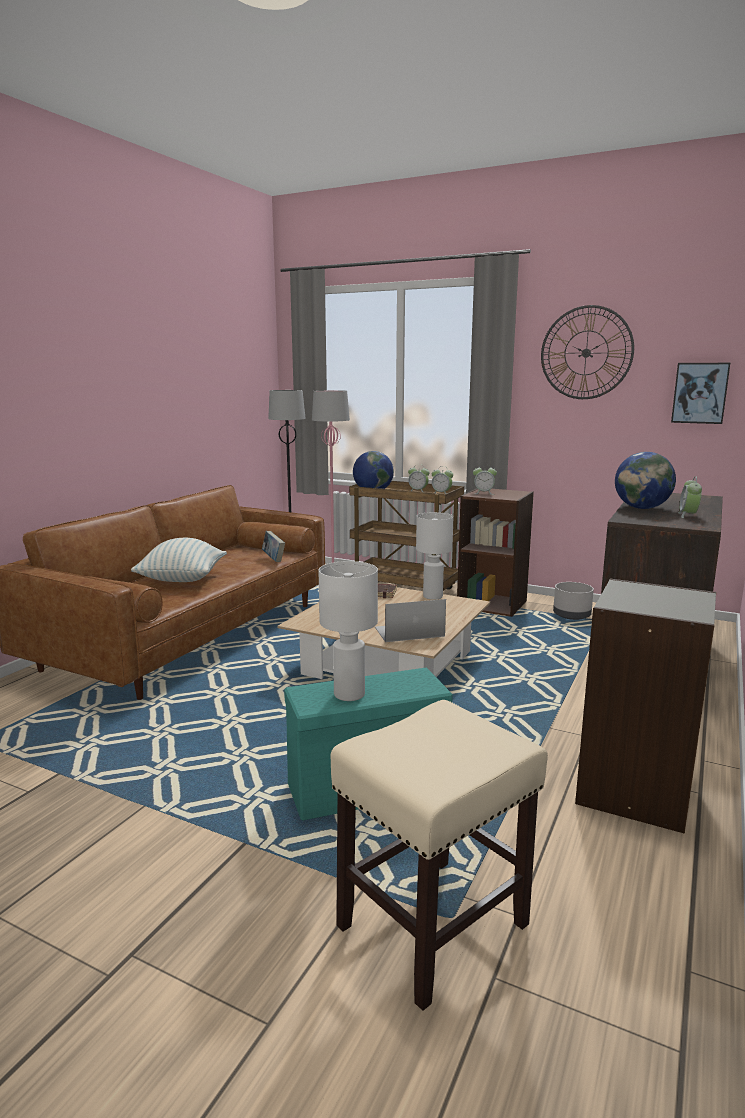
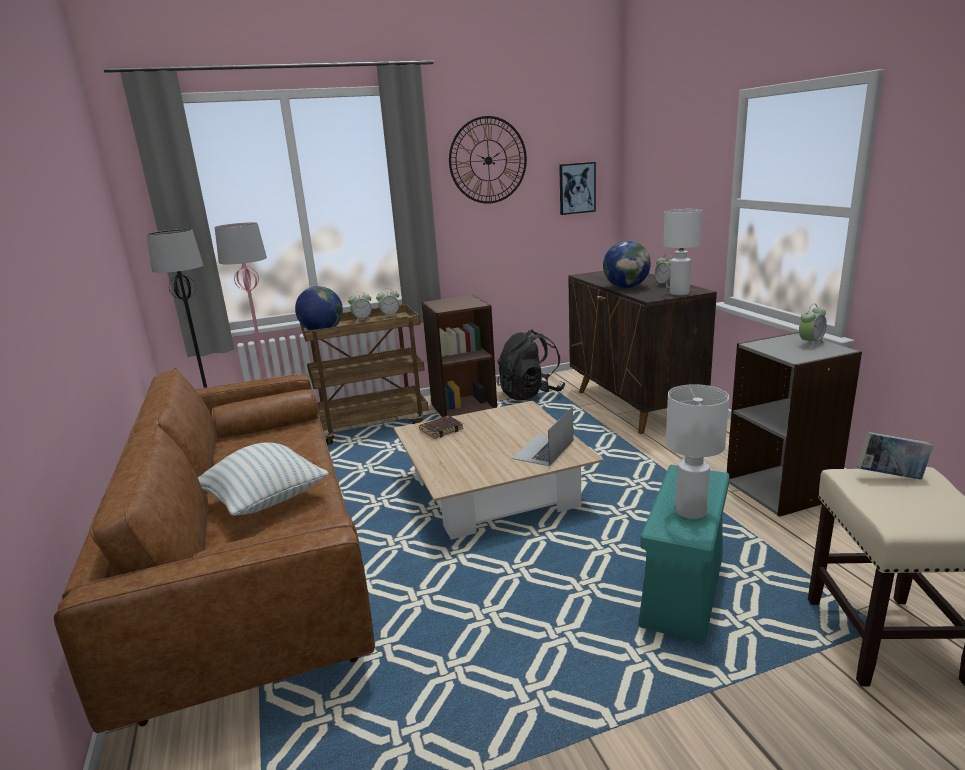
camera: 45 degrees left, 5 degrees up
book [262,531,285,562] -> book moved to [857,431,933,480]
white table lamp [416,512,453,600] -> white table lamp moved to [663,209,702,295]
alarm clock [473,468,497,495] -> alarm clock moved to [799,304,827,348]
grey planter [553,582,594,620] -> black backpack [497,330,565,401]

